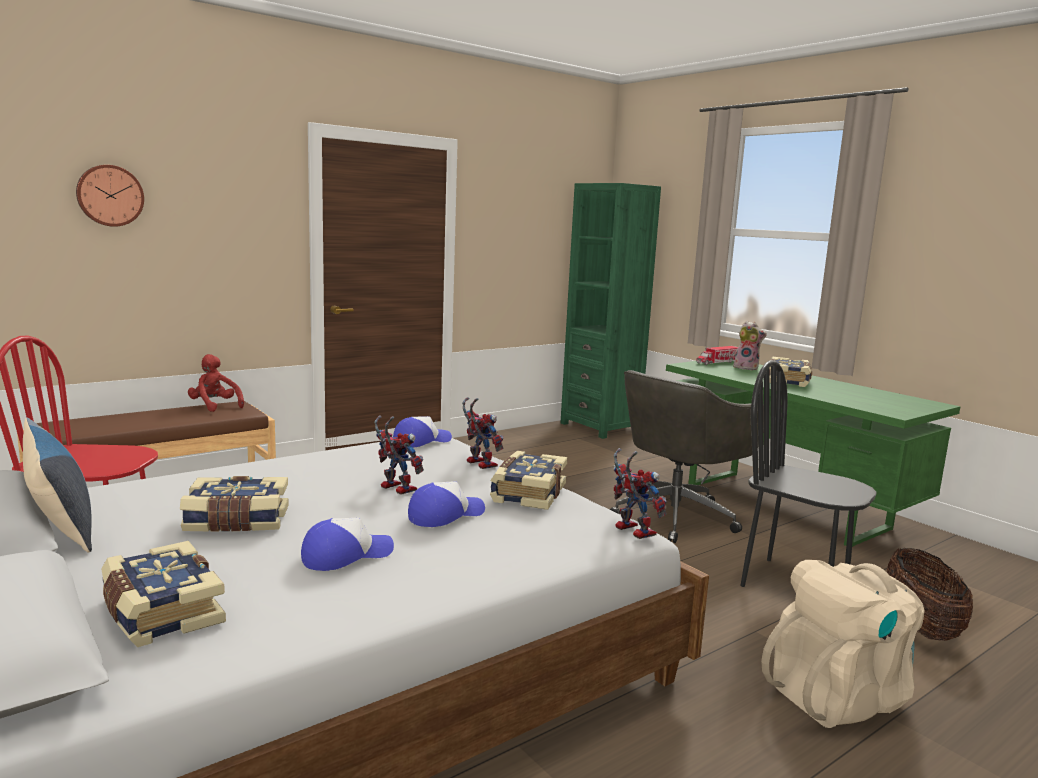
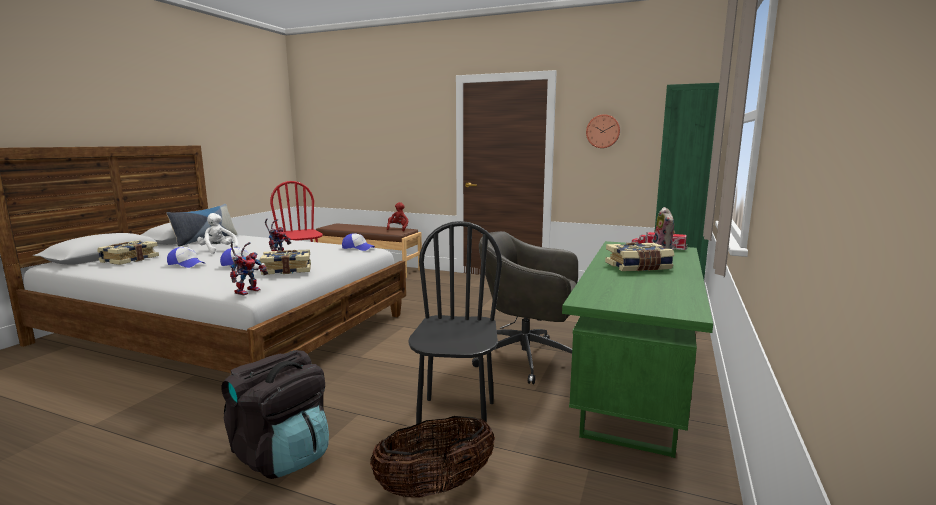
camera: 60 degrees right, 0 degrees up
wall clock [76,165,144,227] -> wall clock moved to [586,114,620,148]
book [180,476,289,532] -> white plush toy [197,213,238,254]
toy robot [462,397,504,469] -> none
beige backpack [761,560,925,728] -> black backpack [222,350,329,479]

